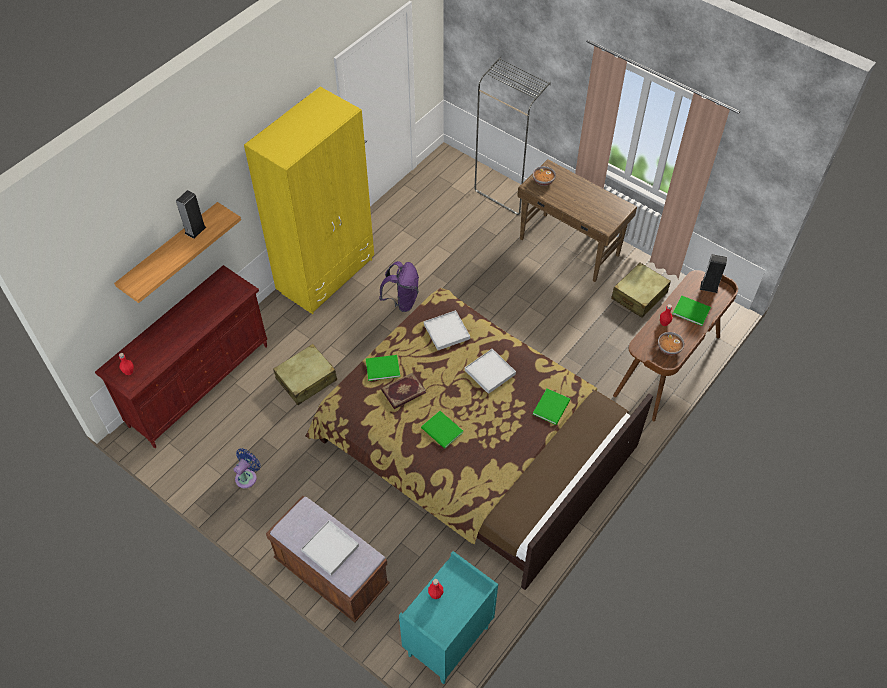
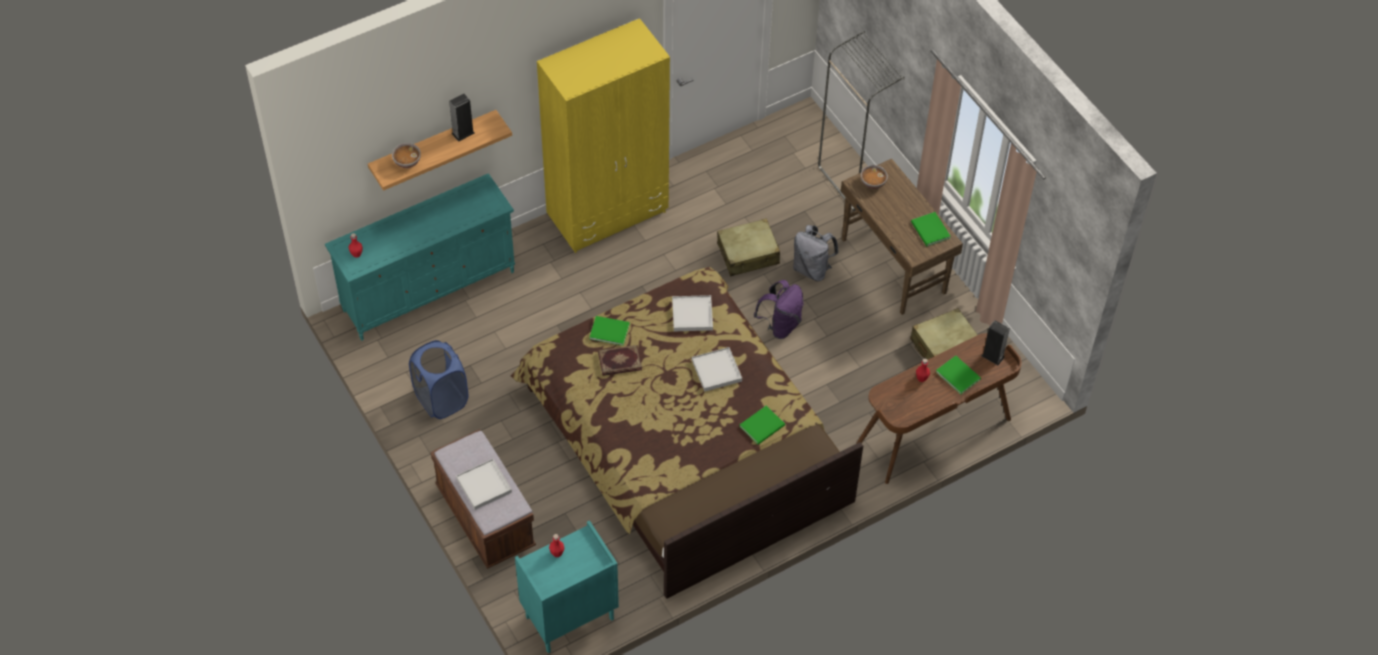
camera: 20 degrees right, 0 degrees up
red dresser [95,265,267,448] -> turquoise dresser [325,173,515,341]
blue fan [233,448,261,488] -> blue laundry basket [409,340,468,419]
beige suitcase [273,344,337,405] -> beige suitcase moved to [717,218,780,276]
purple backpack [379,261,419,312] -> purple backpack moved to [754,280,804,339]
green book [421,411,463,449] -> green book moved to [911,212,951,246]
bowl [658,332,684,355] -> bowl moved to [392,143,421,168]
none -> grey backpack [793,225,839,281]

